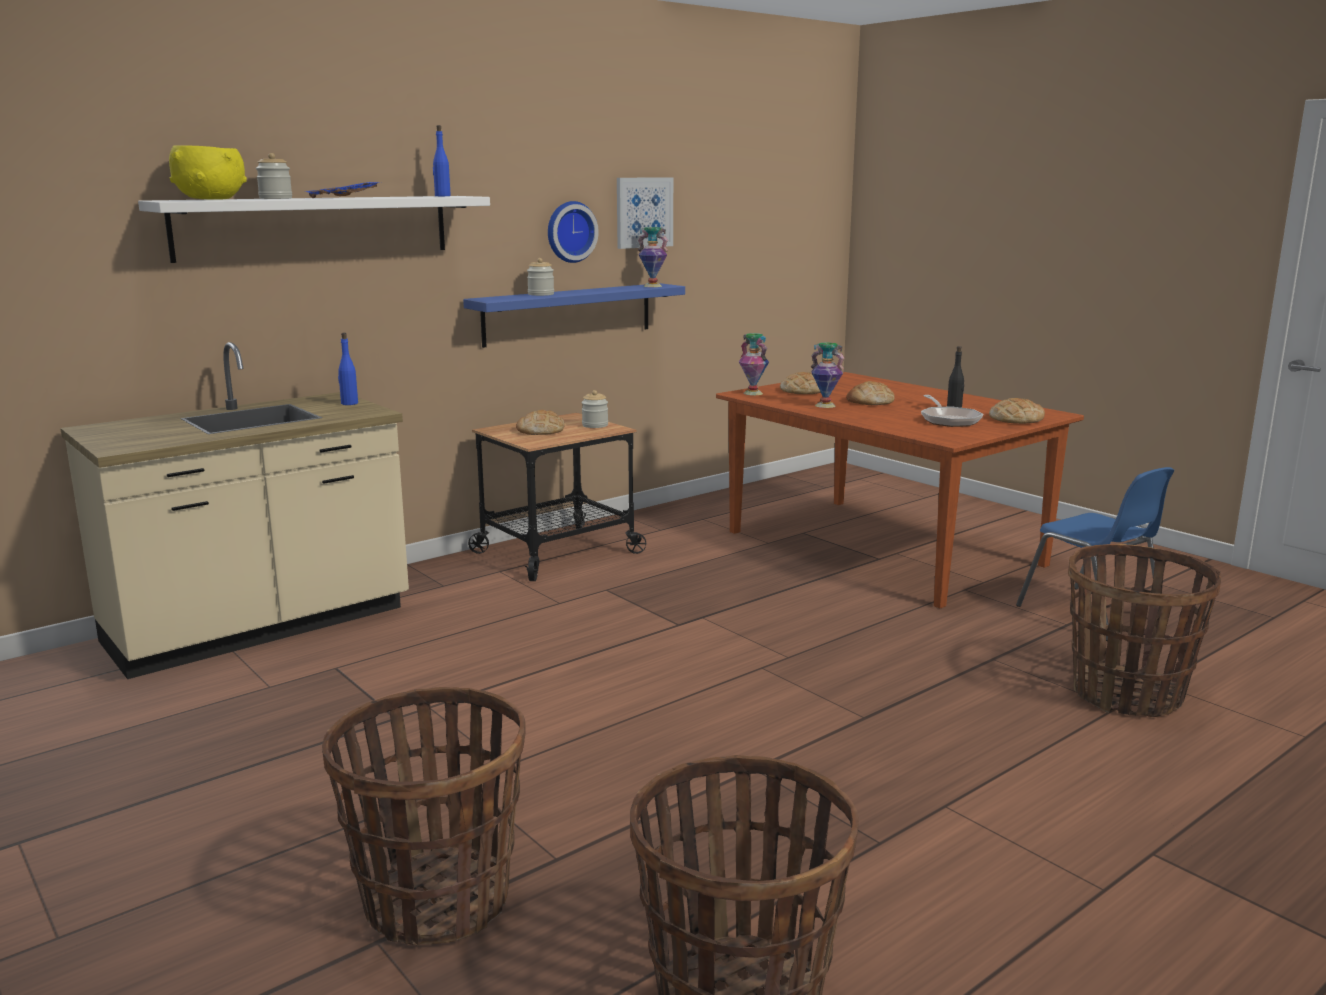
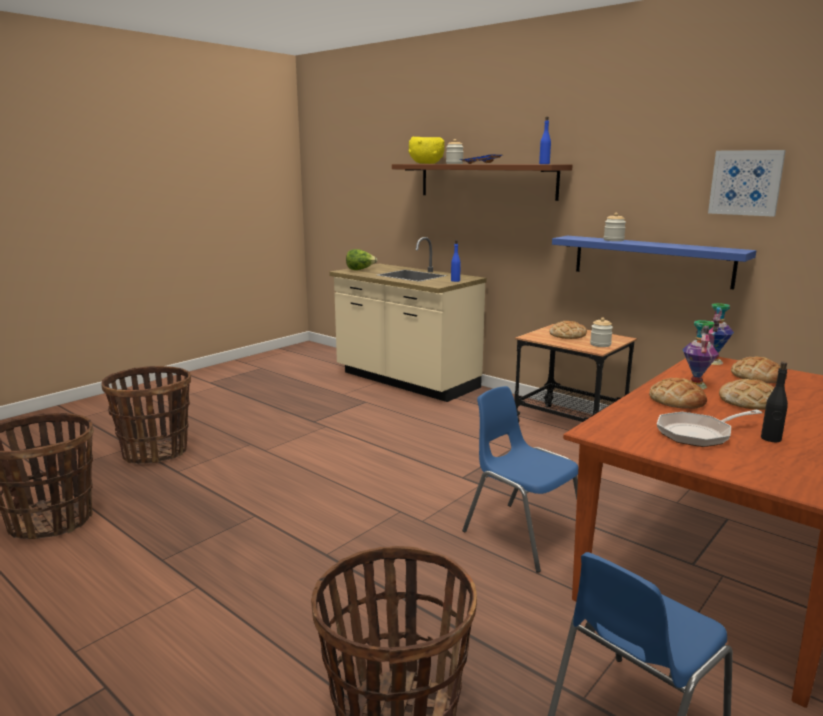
camera: 80 degrees right, 0 degrees up
white shelf [138,196,490,263] -> brown shelf [392,164,573,201]
wall clock [548,201,599,263] -> none
vase [638,227,668,287] -> none
bread [989,398,1045,424] -> bread moved to [649,378,707,409]
none -> lettuce [346,249,377,270]
none -> blue chair [462,386,578,573]

